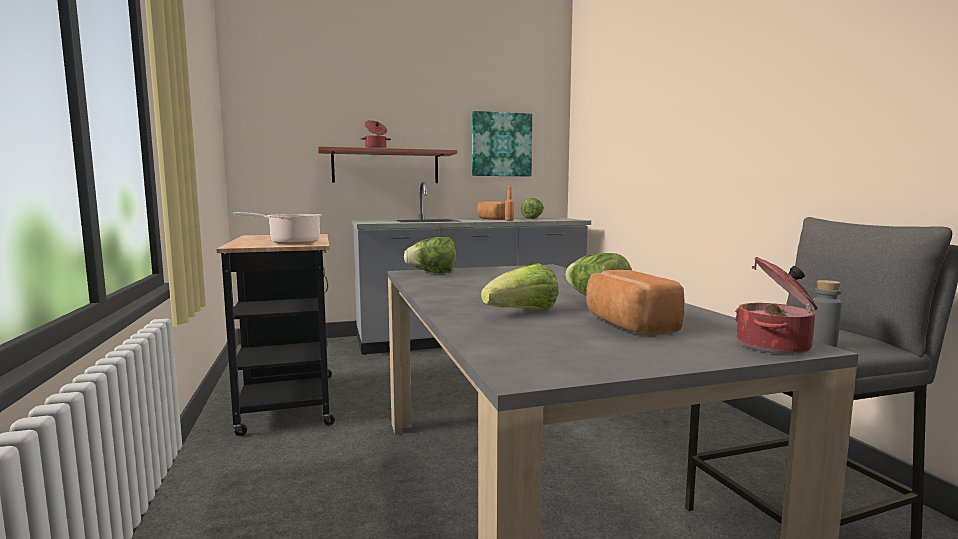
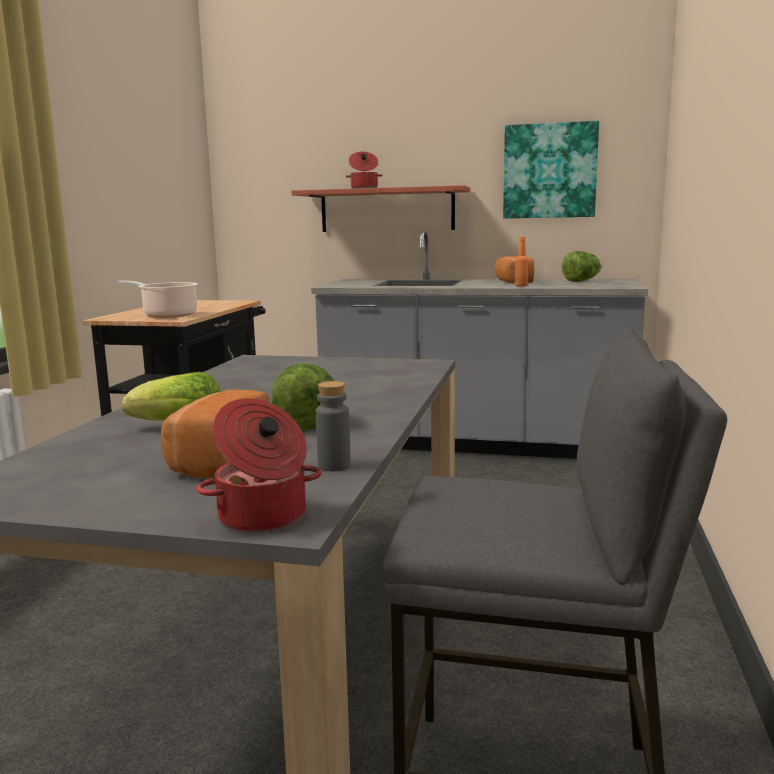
camera: 30 degrees right, 5 degrees up
lettuce [404,237,456,273] -> none
grey bottle [812,280,842,347] -> grey bottle moved to [316,381,351,471]

